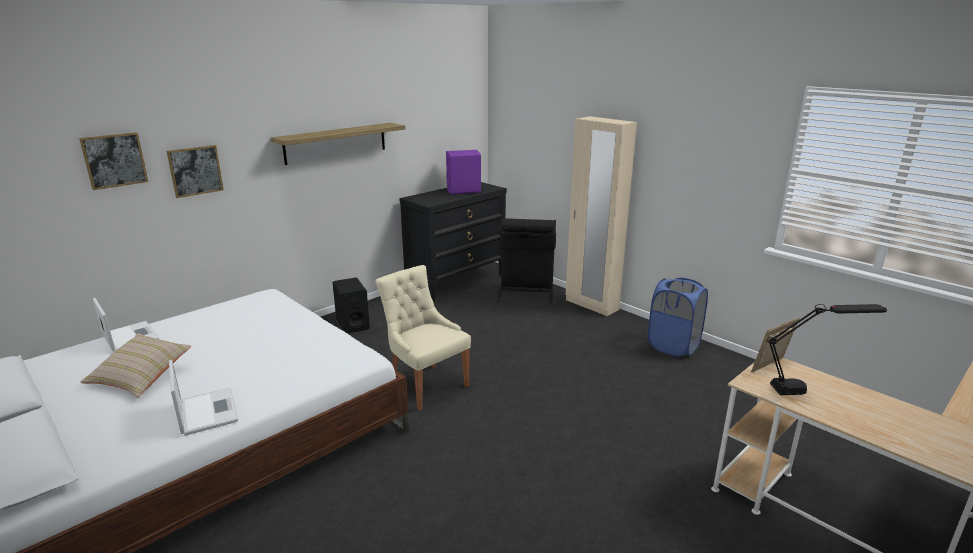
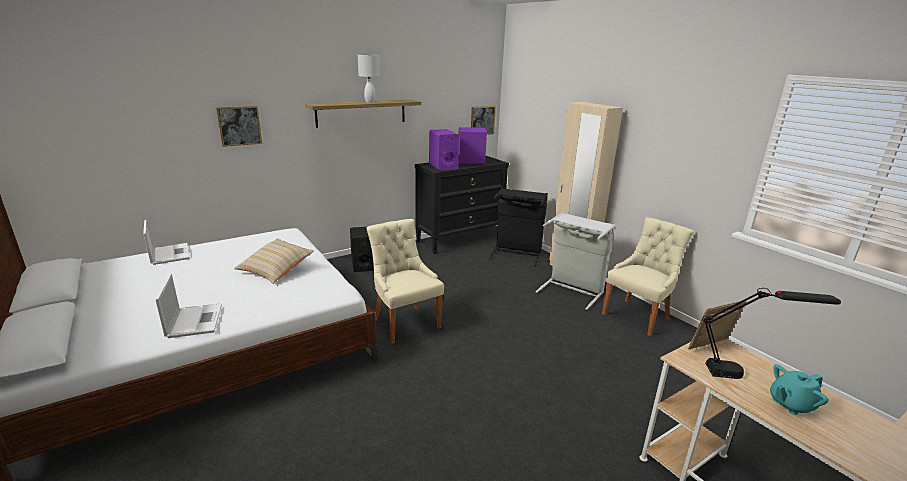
camera: 10 degrees right, 0 degrees up
picture [79,132,149,190] -> picture moved to [471,106,496,135]
beige pillow [80,333,191,398] -> beige pillow moved to [234,238,314,284]
blue laundry basket [648,278,708,357] -> beige chair [602,217,694,336]
none -> white table lamp [358,54,380,103]
none -> purple speaker [429,129,459,171]
none -> grey laundry basket [536,212,615,310]
none -> turquoise teapot [770,364,829,415]

